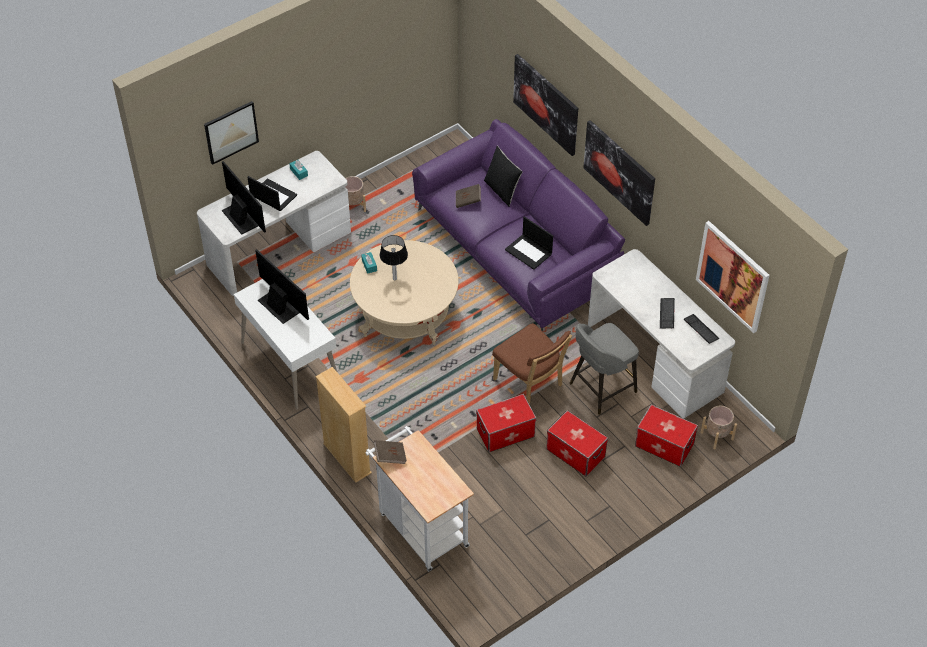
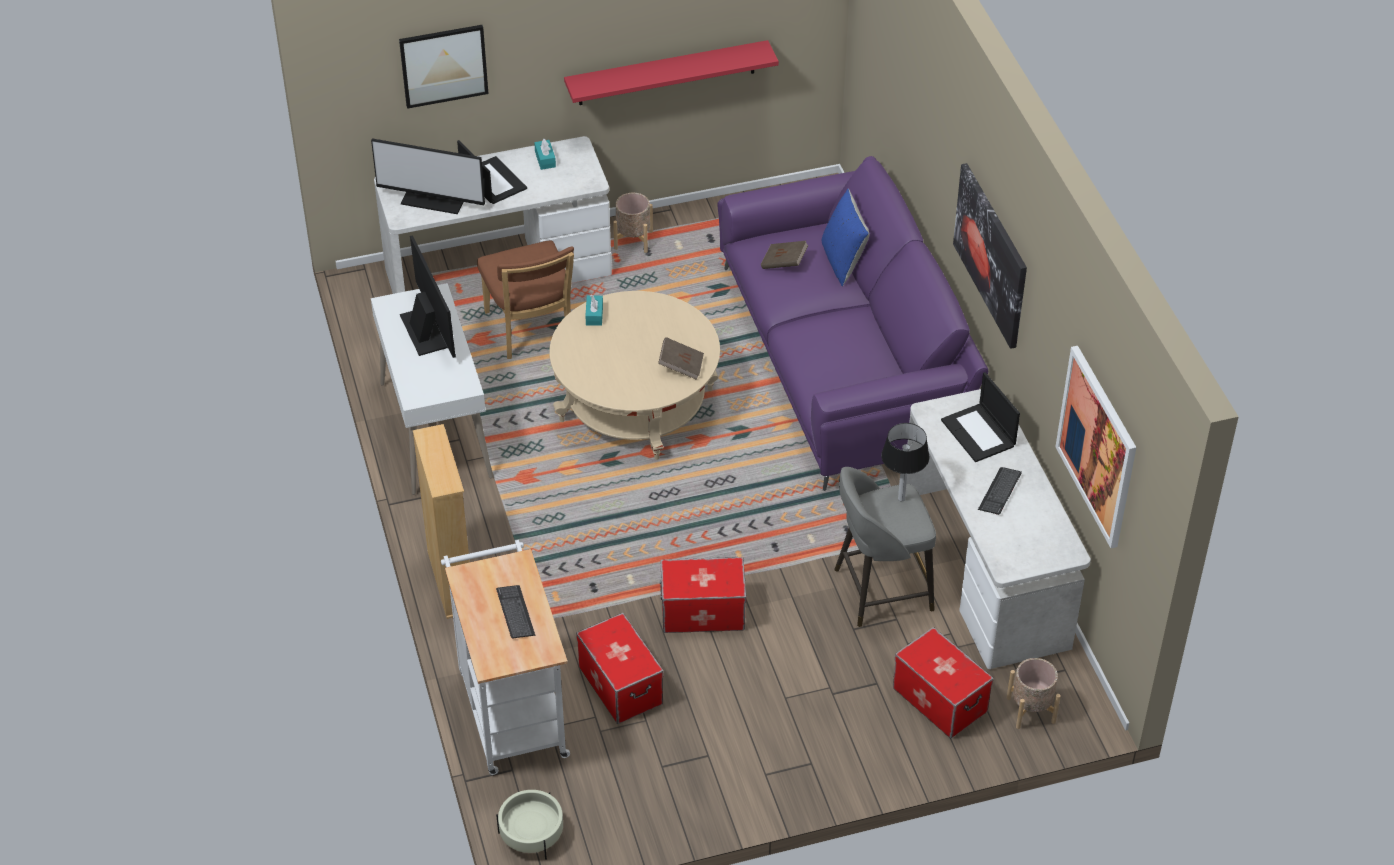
camera: 20 degrees right, 5 degrees down
monitor [222,161,266,235] -> monitor turned 120 degrees clockwise [371,138,485,214]
brown book [374,440,407,464] -> brown book moved to [658,337,704,380]
table lamp [380,235,408,280] -> table lamp moved to [881,423,929,501]
black pillow [484,146,523,206] -> blue pillow [822,189,869,287]
brown chair [492,323,572,404] -> brown chair moved to [477,241,574,359]
laptop [505,216,553,270] -> laptop moved to [941,372,1020,462]
picture [513,54,578,156] -> none
storage box [546,410,608,476] -> storage box moved to [576,613,663,724]
keyboard [684,314,720,344] -> keyboard moved to [496,585,535,639]
none -> beige planter [496,790,563,860]
none -> red shelf [564,40,779,105]

